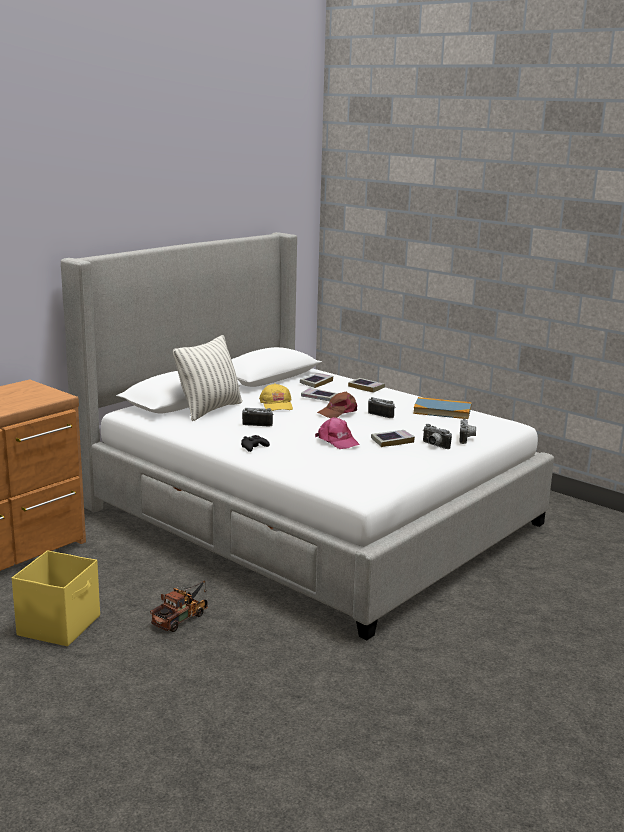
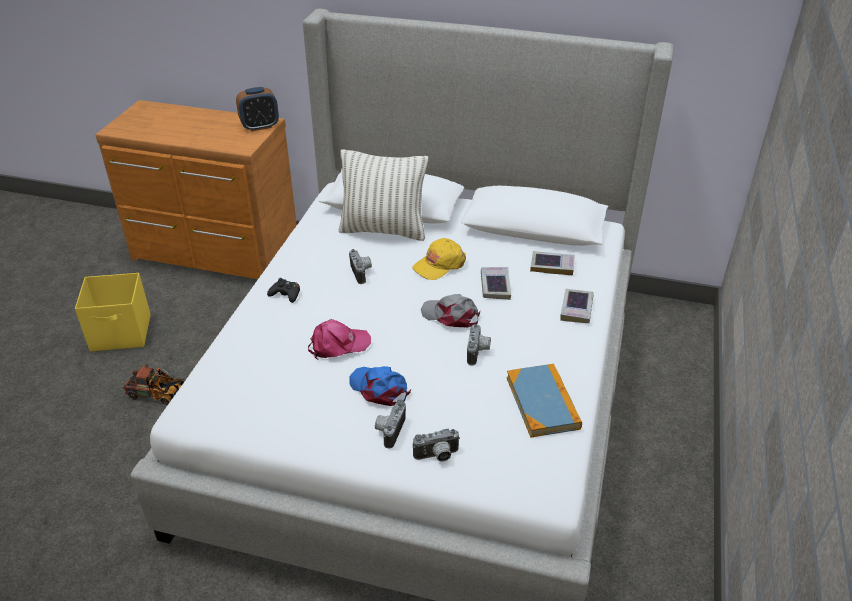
camera: 65 degrees right, 20 degrees up
pink cap [315,417,360,449] -> pink cap turned 135 degrees counterclockwise [308,319,371,360]
brown cap [317,392,357,419] -> grey cap [421,294,480,327]
book [371,430,415,447] -> blue cap [349,366,411,406]
none -> alarm clock [236,87,279,131]

